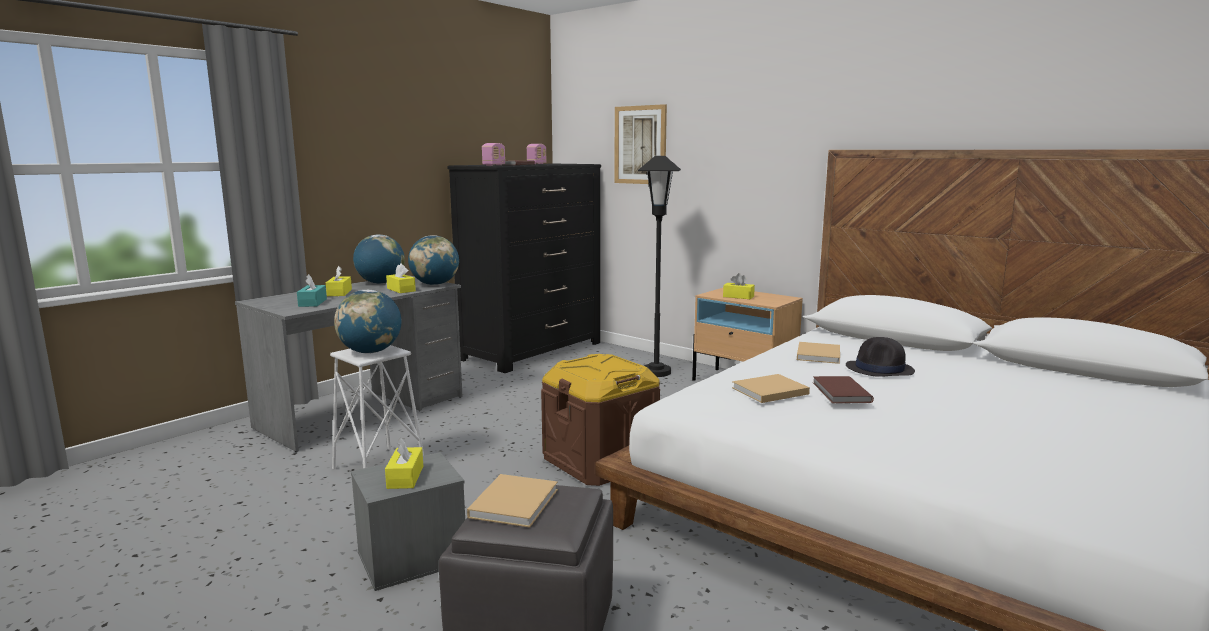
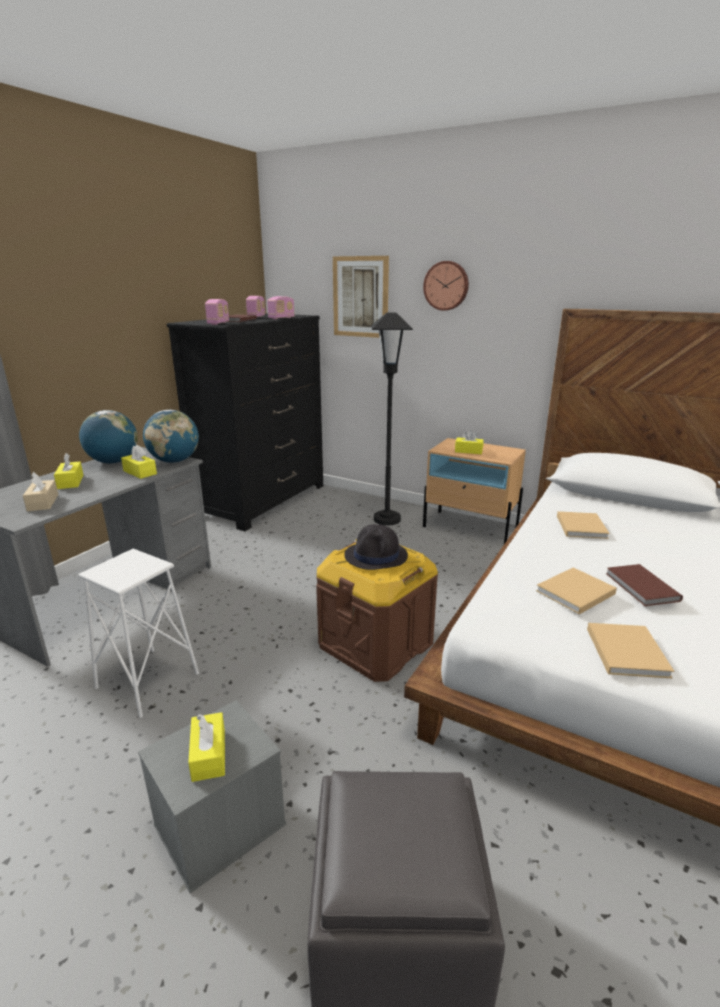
camera: 10 degrees left, 10 degrees up
turquoise tissue box [297,274,327,307] -> beige tissue box [23,472,58,511]
globe [334,290,401,354] -> none
beige book [467,474,558,527] -> beige book moved to [587,623,674,678]
black hat [846,337,915,377] -> black hat moved to [344,524,408,570]
none -> radio [267,296,295,319]
none -> wall clock [423,261,469,311]

